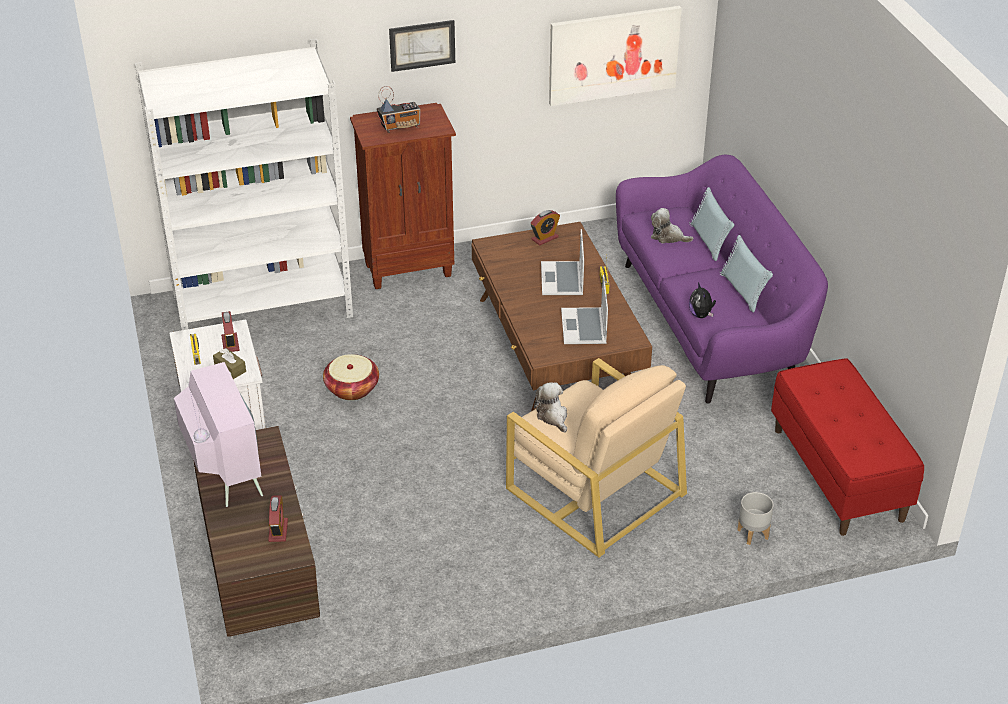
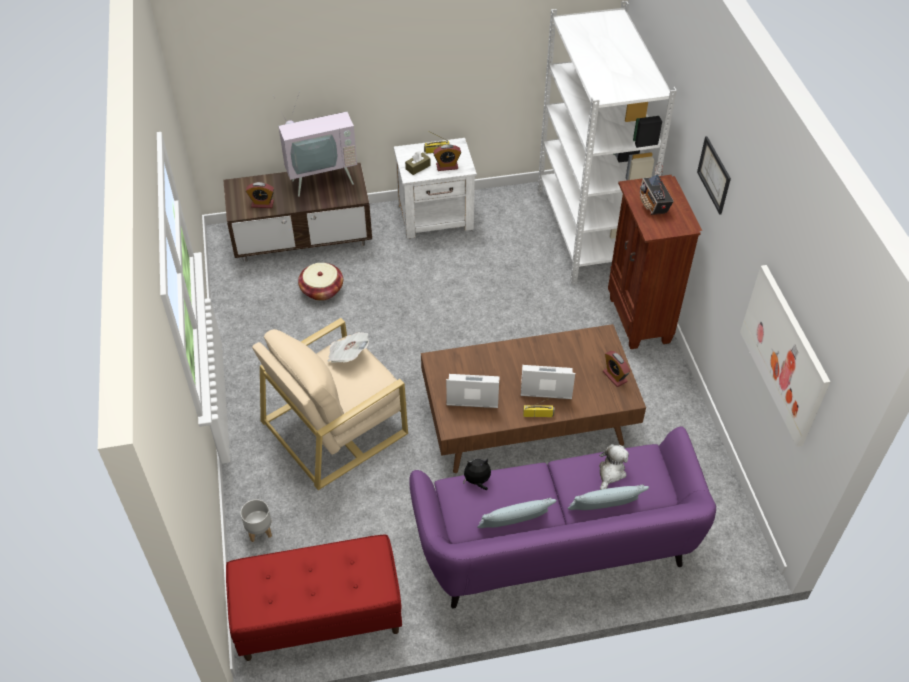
camera: 95 degrees right, 10 degrees up
basket [323,354,379,400] -> basket moved to [298,263,343,301]
plush toy [534,382,567,433] -> newspaper [327,332,369,363]

